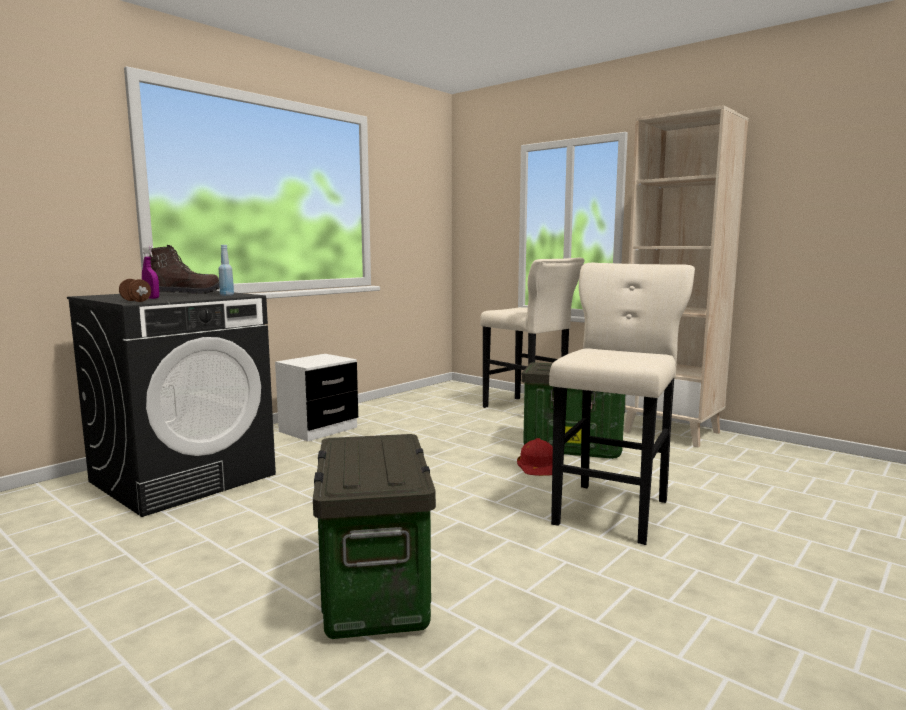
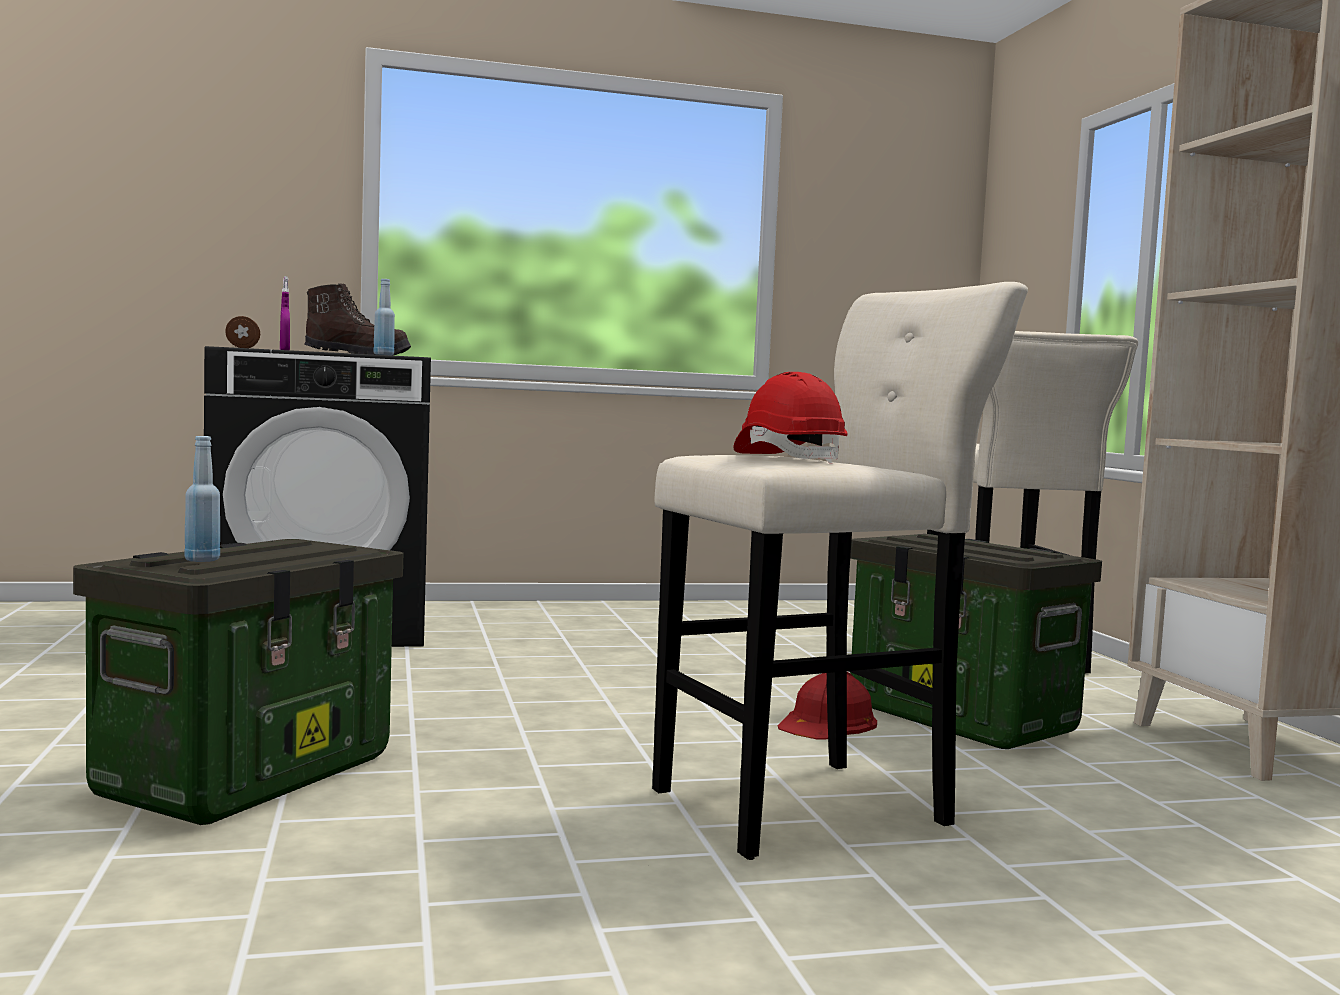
camera: 35 degrees right, 5 degrees down
white nightstand [275,354,358,441] -> none
none -> blue bottle [184,436,220,562]
none -> red hard hat [733,372,848,464]

